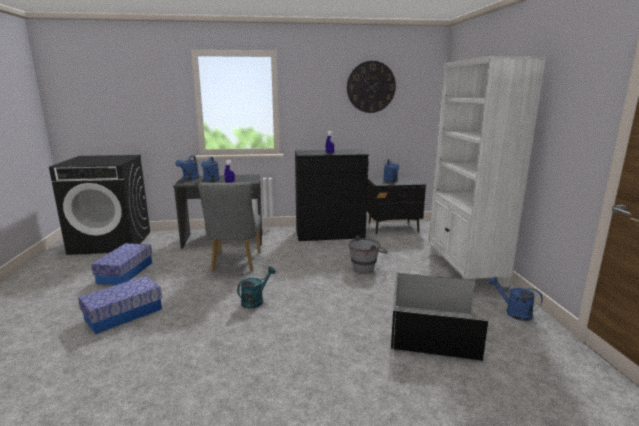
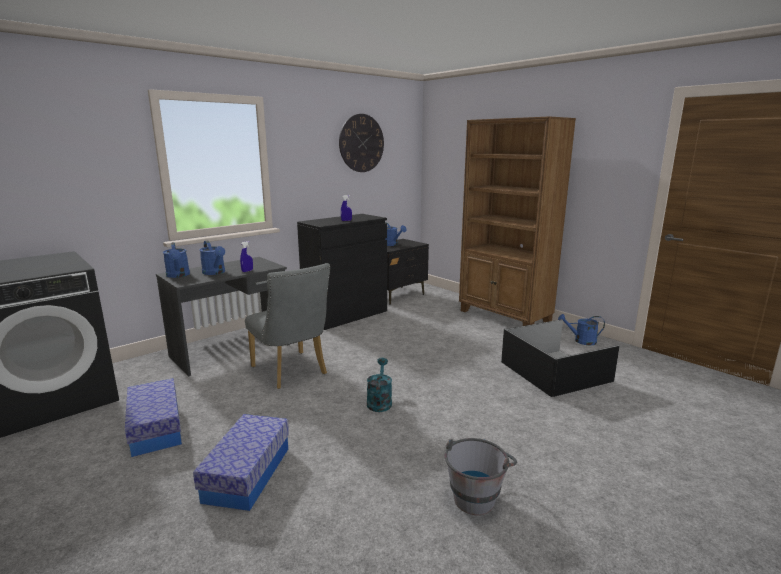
camera: 35 degrees left, 0 degrees up
grey bucket [348,236,388,273] -> grey bucket moved to [445,438,517,515]
white bookcase [429,56,546,287] -> brown bookcase [459,116,576,326]

